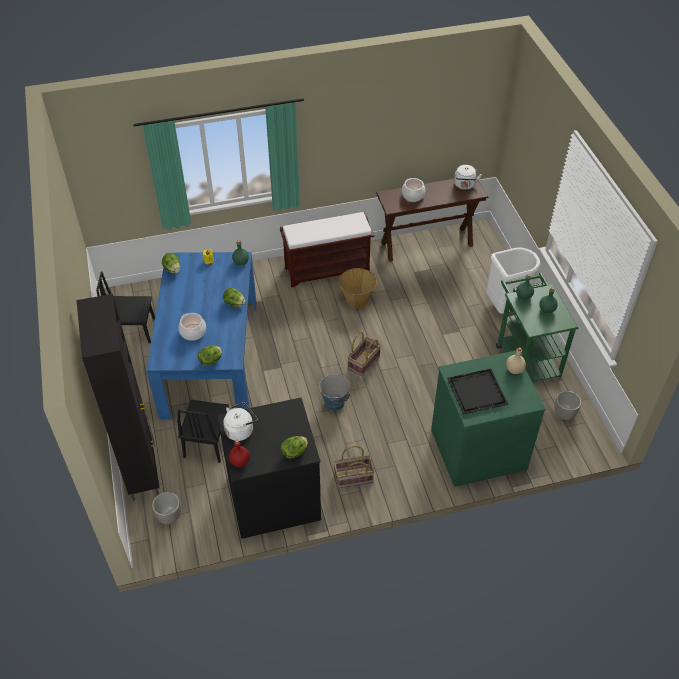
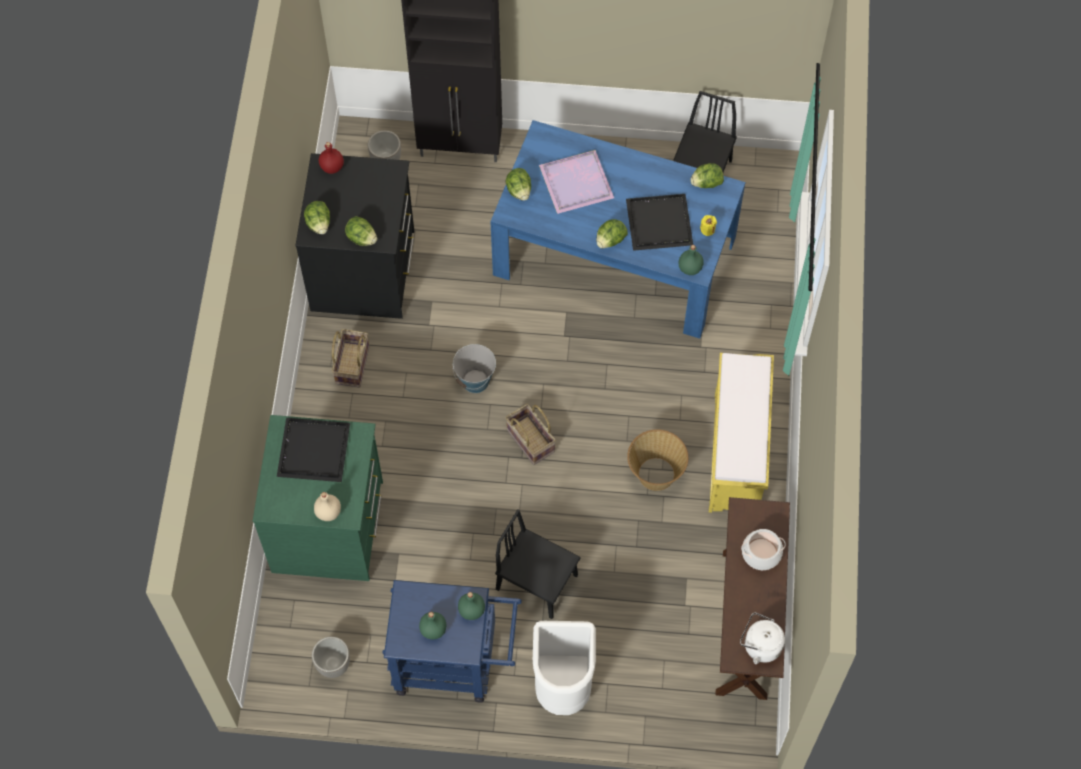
camera: 110 degrees right, 15 degrees up
black chair [177,400,229,463] -> black chair moved to [495,509,581,619]
cooking pot [179,313,206,341] -> purple tray [539,150,614,214]
white kettle [223,402,258,441] -> none
brown bench [280,212,374,287] -> yellow bench [709,353,774,513]
green cart [496,273,579,382] -> blue cart [382,580,522,703]
none -> lettuce [345,216,377,246]
none -> black tray [626,194,693,251]

